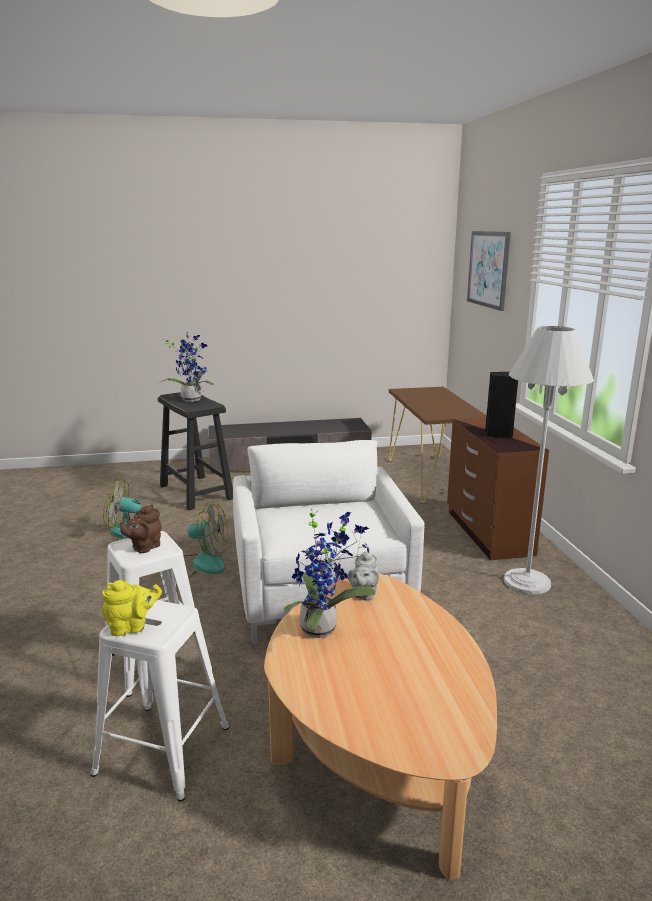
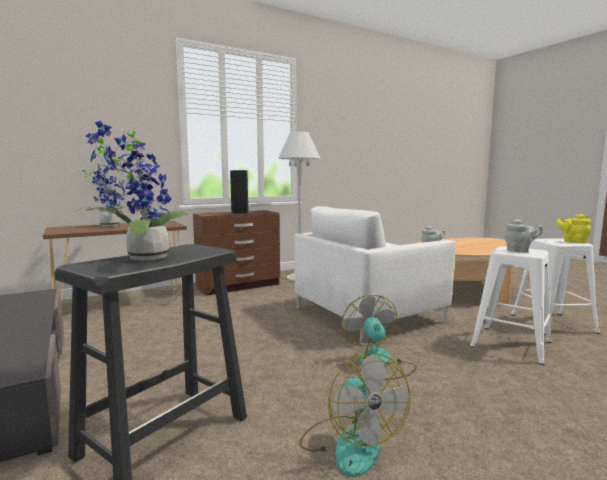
camera: 110 degrees left, 10 degrees down
brown teapot [120,504,161,553] -> grey teapot [504,219,543,252]
potted plant [283,508,376,638] -> potted plant moved to [75,165,128,227]
picture [467,231,511,311] -> none

